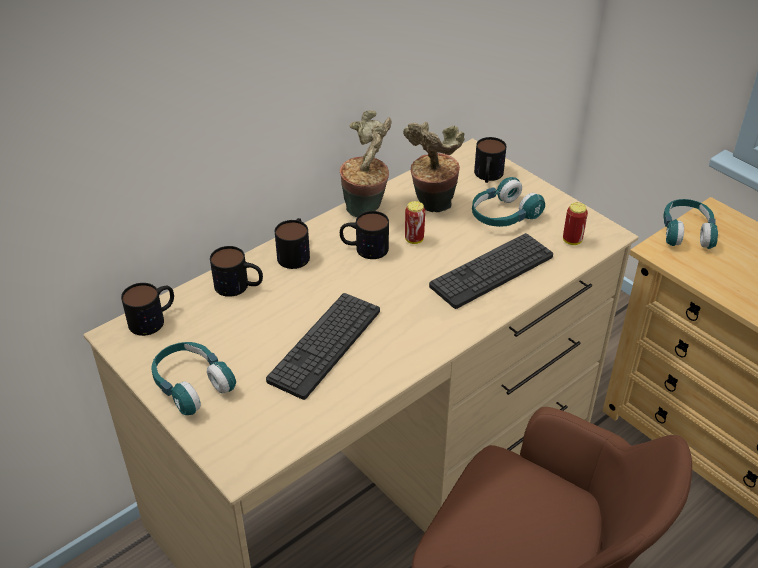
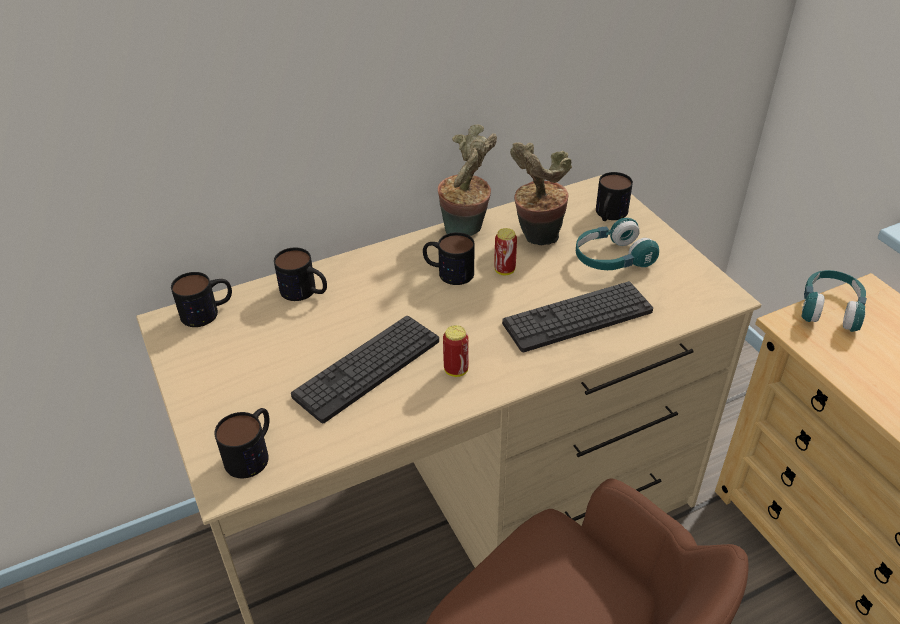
camera: 15 degrees right, 0 degrees up
turquoise headphones [151,342,236,415] -> none
mug [275,218,310,269] -> mug moved to [214,408,270,478]
can [563,202,588,245] -> can moved to [443,325,469,377]

